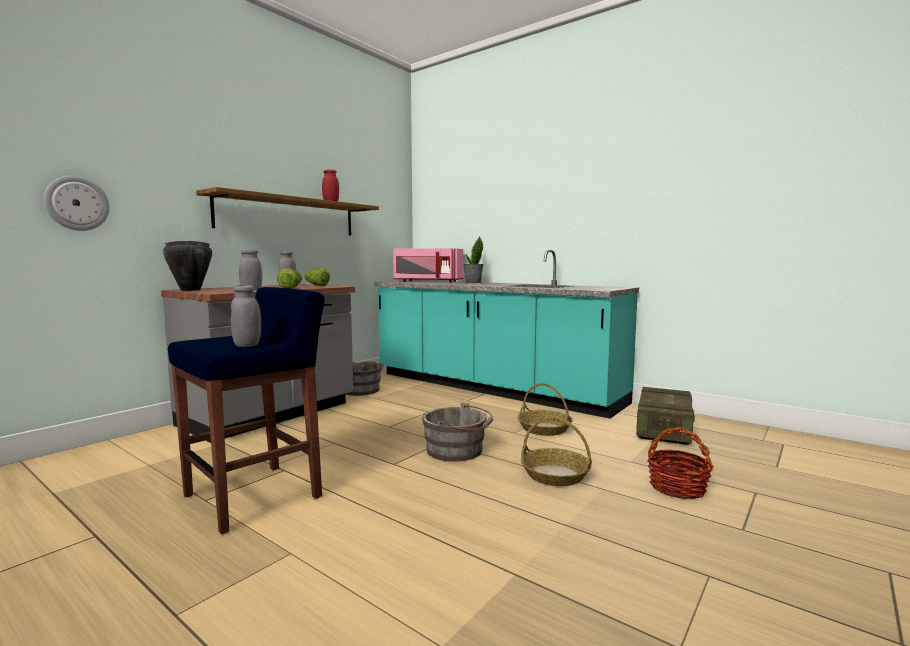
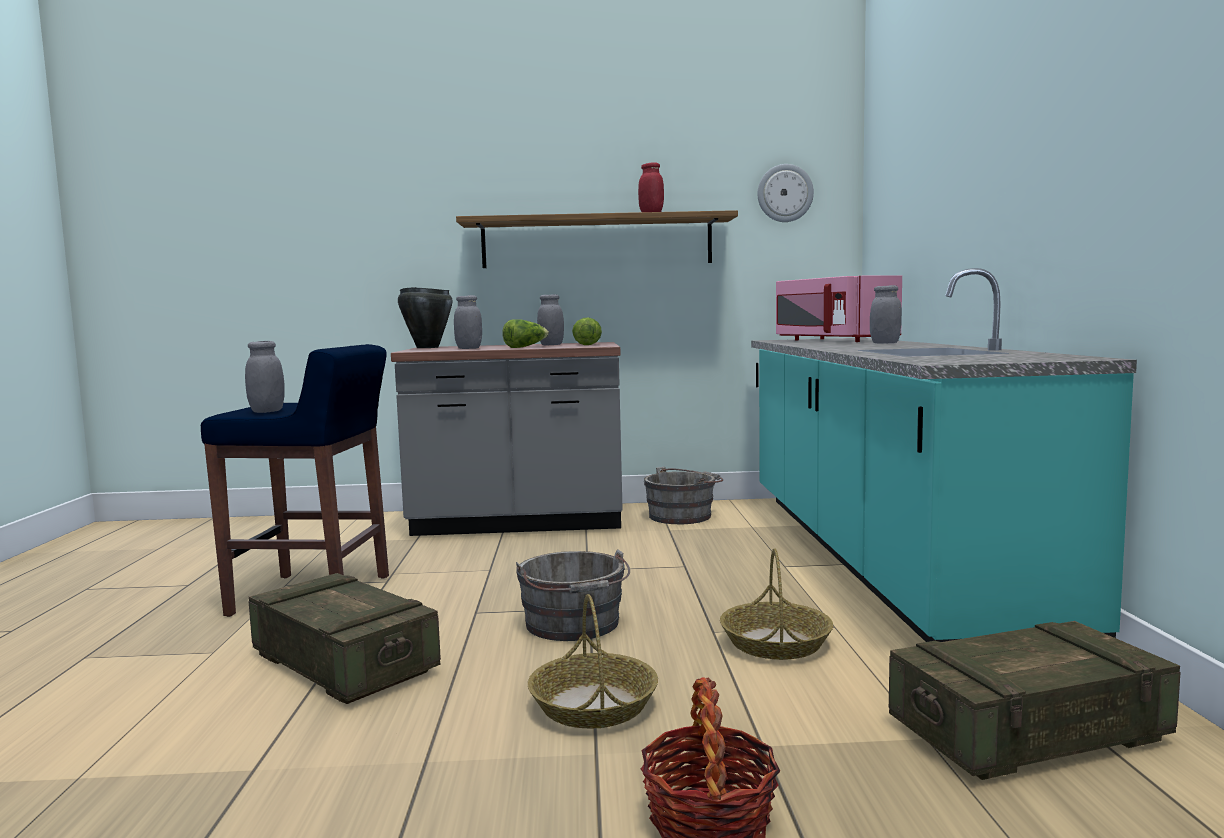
camera: 50 degrees right, 0 degrees up
wall clock [44,176,110,231] -> wall clock moved to [758,164,814,222]
potted plant [463,237,483,283] -> grey jar [870,285,902,343]
none -> crate [248,573,441,704]

